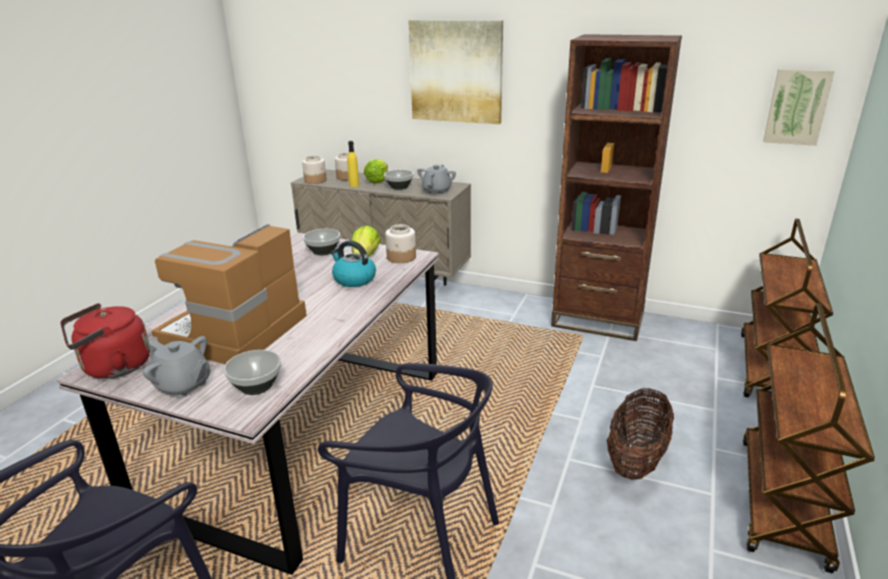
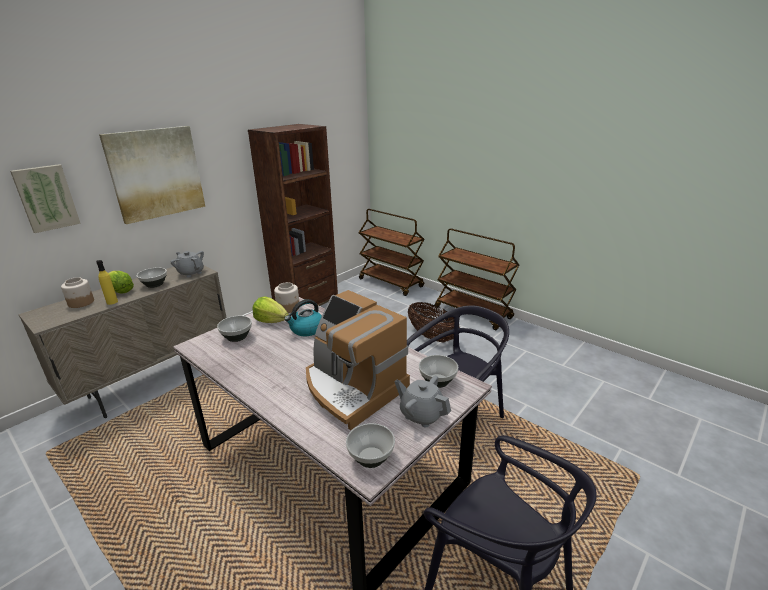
camera: 70 degrees left, 0 degrees up
red kettle [60,303,150,379] -> bowl [346,423,395,468]
grey teapot [143,336,210,399] -> grey teapot turned 105 degrees counterclockwise [394,376,451,427]
jar [302,155,327,184] -> none
picture [763,69,835,146] -> picture moved to [10,164,81,233]

